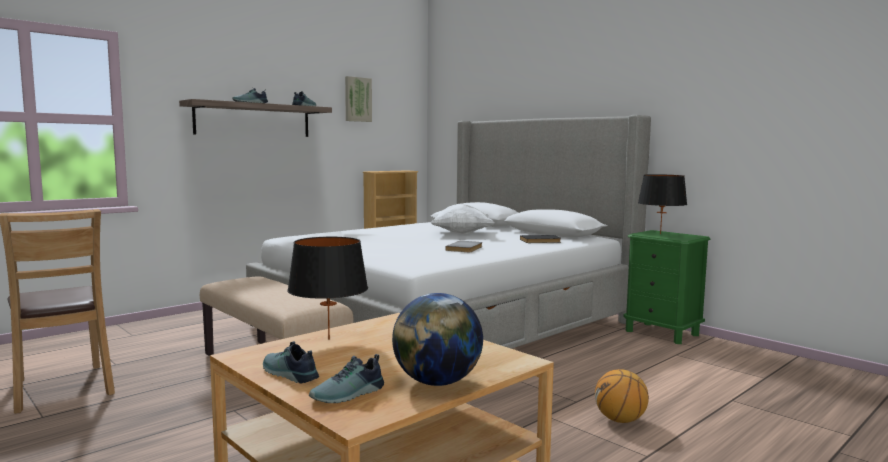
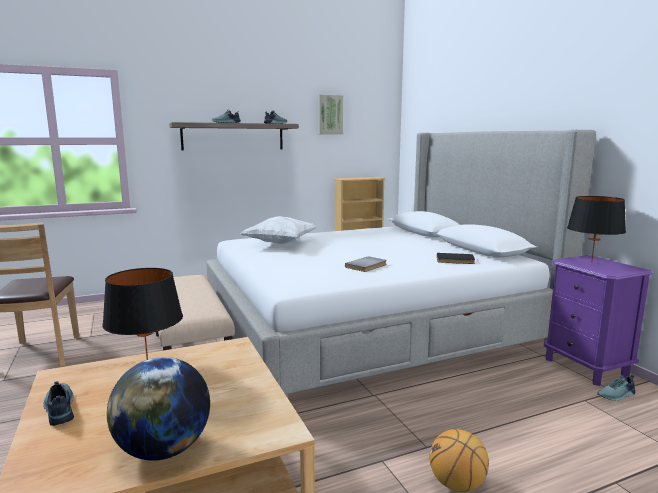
camera: 20 degrees right, 5 degrees up
shoe [309,354,384,403] -> shoe moved to [597,374,635,401]
white pillow [431,205,495,234] -> white pillow moved to [240,216,317,244]
green nightstand [623,230,711,344] -> purple nightstand [544,255,653,386]

